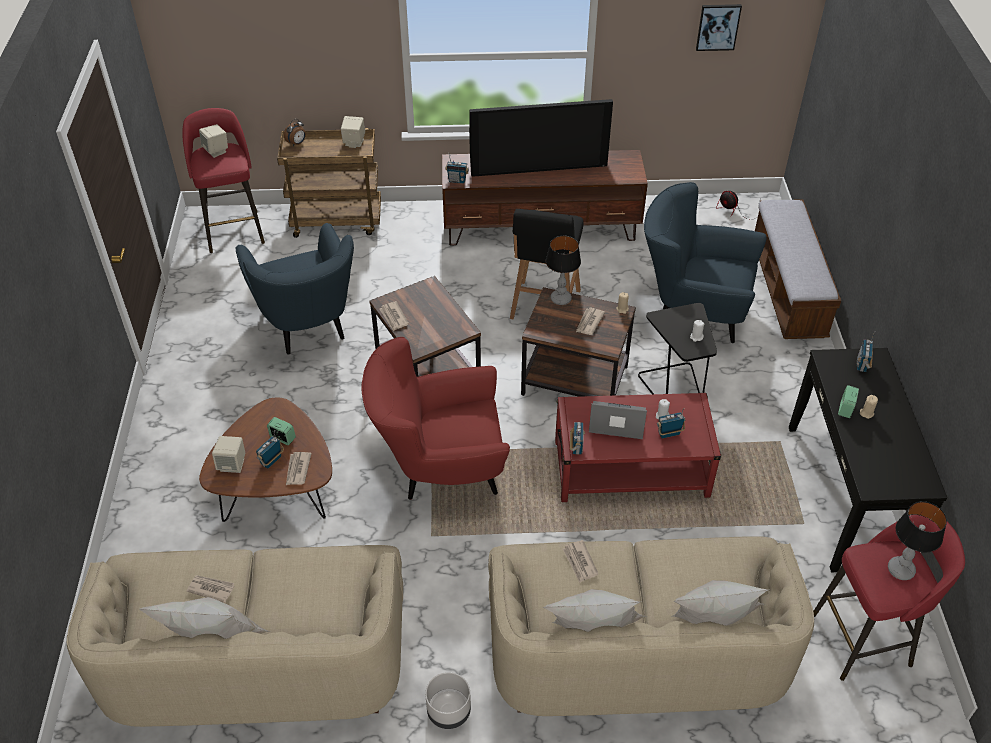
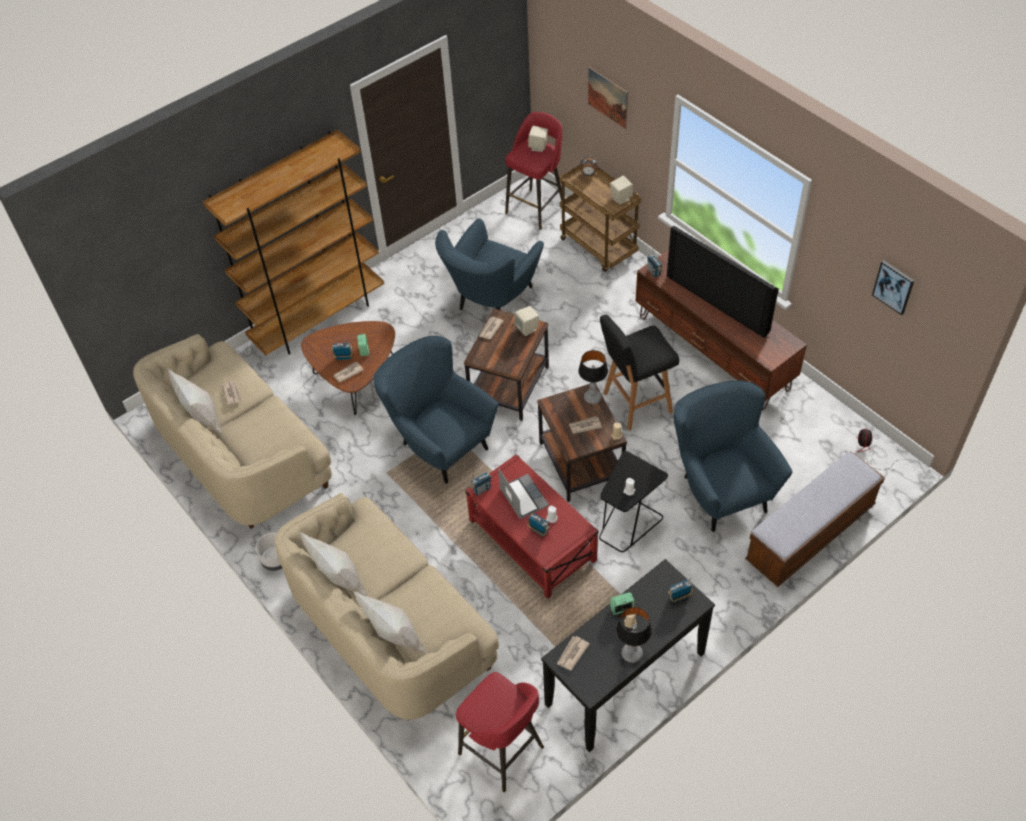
camera: 55 degrees right, 5 degrees up
beige speaker [212,436,245,473] -> beige speaker moved to [514,306,539,336]
red armchair [361,337,510,500] -> blue armchair [373,336,498,484]
newspaper [563,540,598,583] -> newspaper moved to [557,636,590,670]
table lamp [888,502,947,580] -> table lamp moved to [616,607,652,663]
none -> brown bookcase [203,129,384,356]
none -> picture [588,67,628,129]

